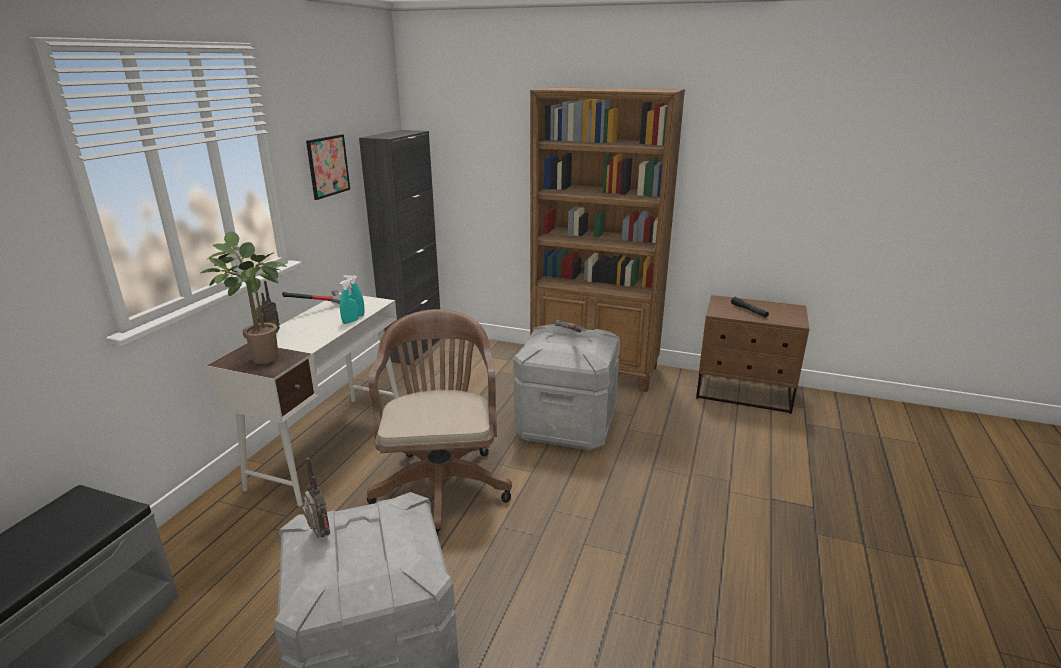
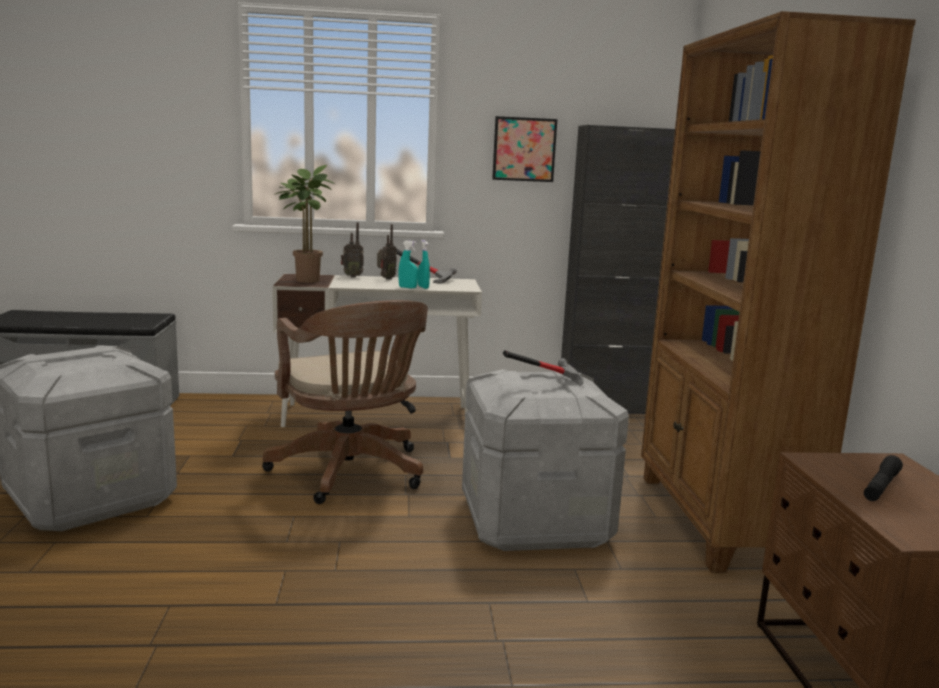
camera: 65 degrees right, 10 degrees down
radio [302,458,330,538] -> radio moved to [377,224,397,280]
brown office chair [367,309,512,536] -> brown office chair turned 90 degrees clockwise [262,300,428,504]

